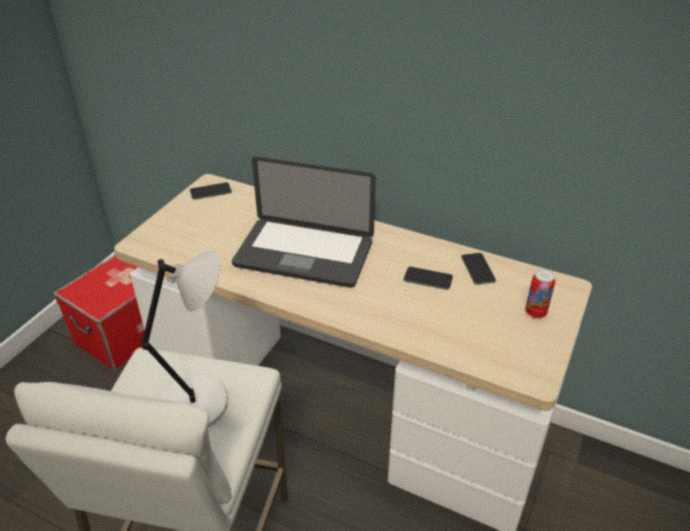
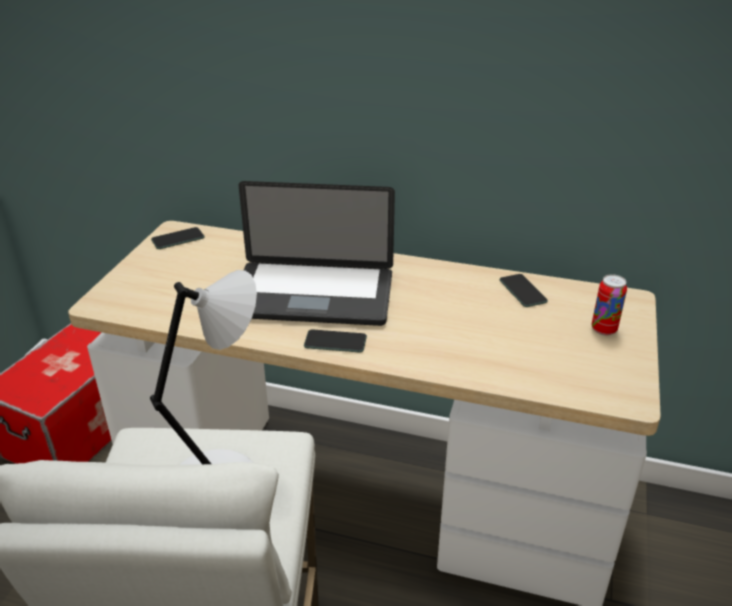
camera: 10 degrees left, 5 degrees down
phone [403,267,453,290] -> phone moved to [304,329,367,353]

